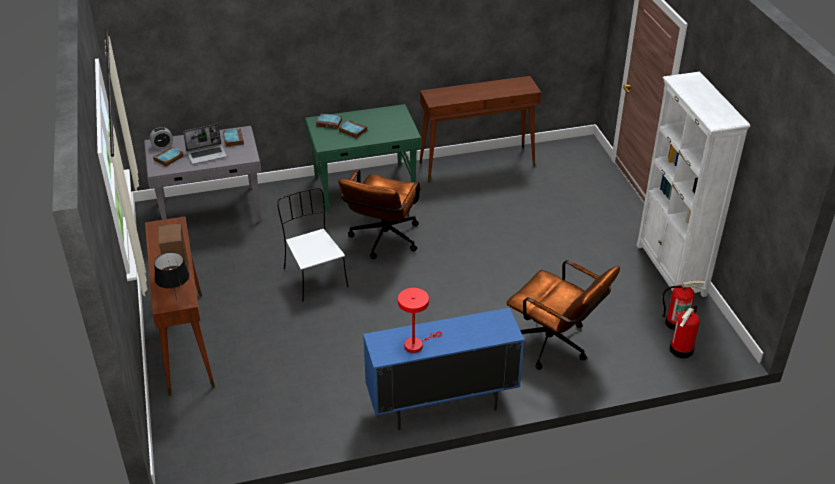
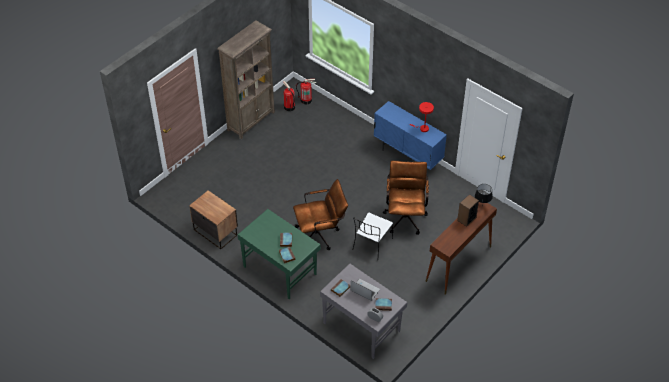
camera: 125 degrees left, 10 degrees up
brown console table [419,76,541,183] -> nightstand [189,190,238,249]
brown office chair [507,260,620,370] -> brown office chair moved to [383,160,429,235]
white bookcase [636,72,750,297] -> brown bookcase [217,21,275,139]

